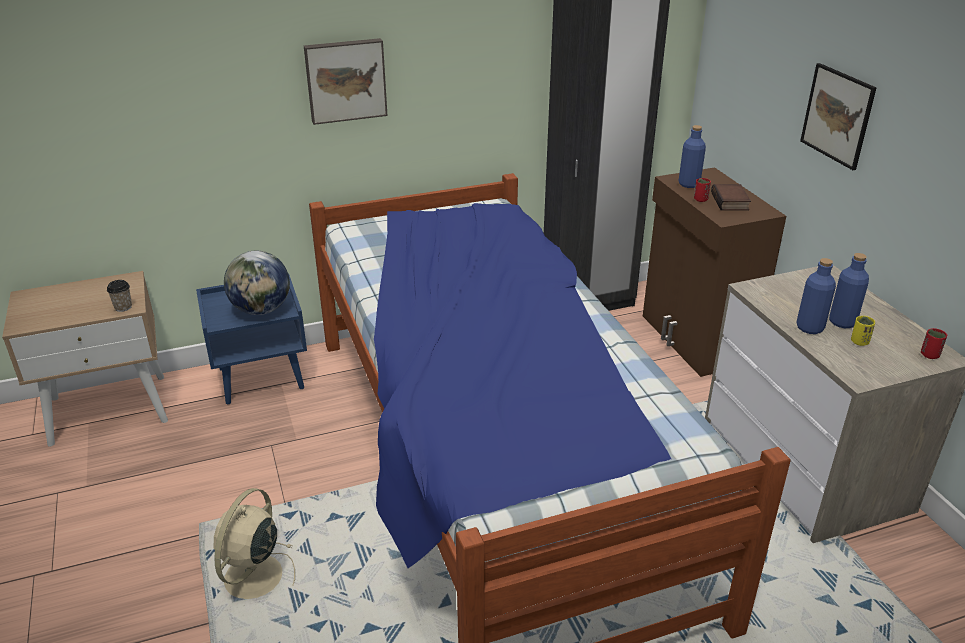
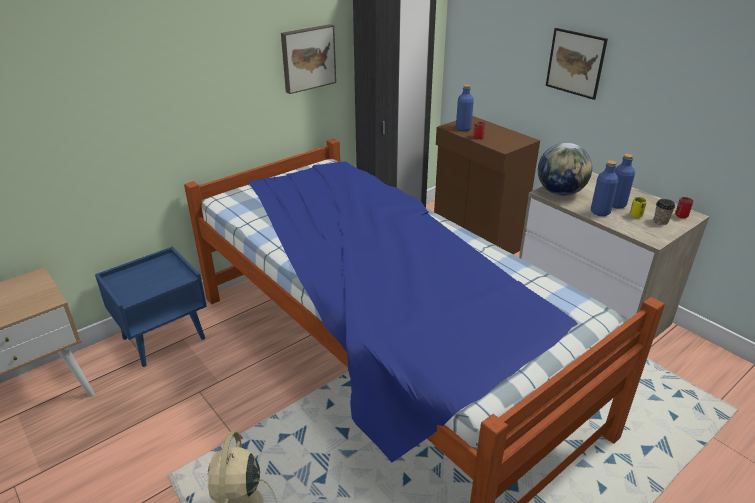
camera: 20 degrees left, 0 degrees up
cup [107,280,132,312] -> cup moved to [654,199,675,225]
globe [224,251,290,315] -> globe moved to [538,143,592,196]
picture [304,38,388,125] -> picture moved to [281,24,336,94]
book [711,184,751,210] -> none

